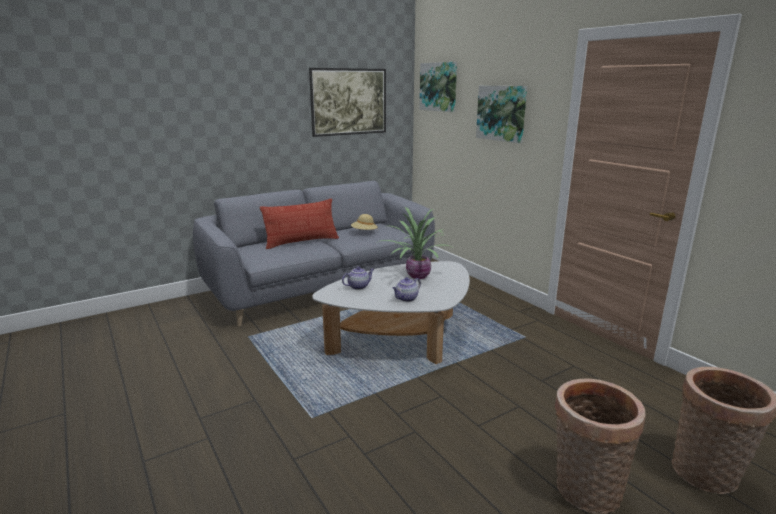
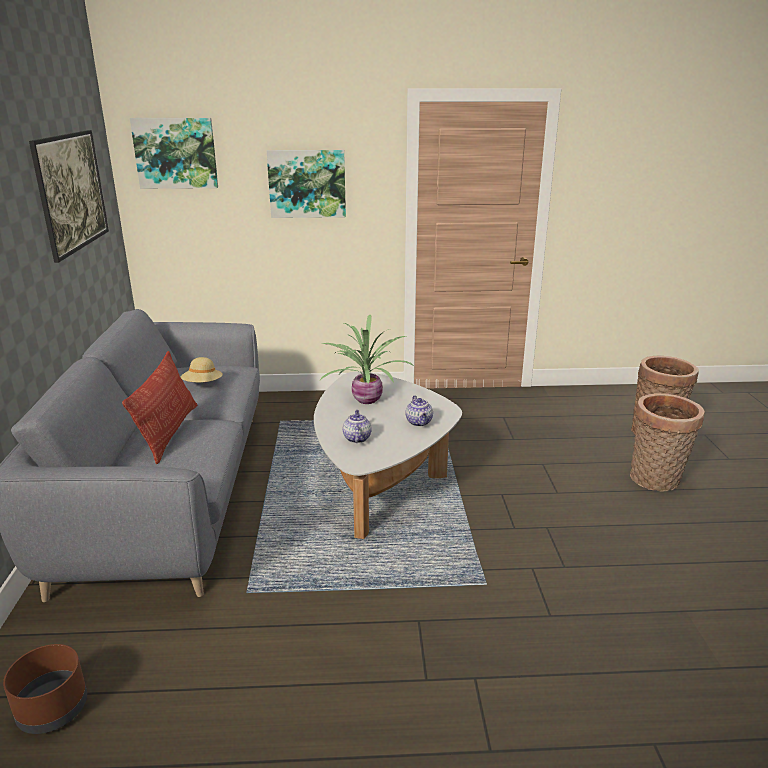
camera: 60 degrees left, 5 degrees up
none -> brown planter [3,644,87,734]

